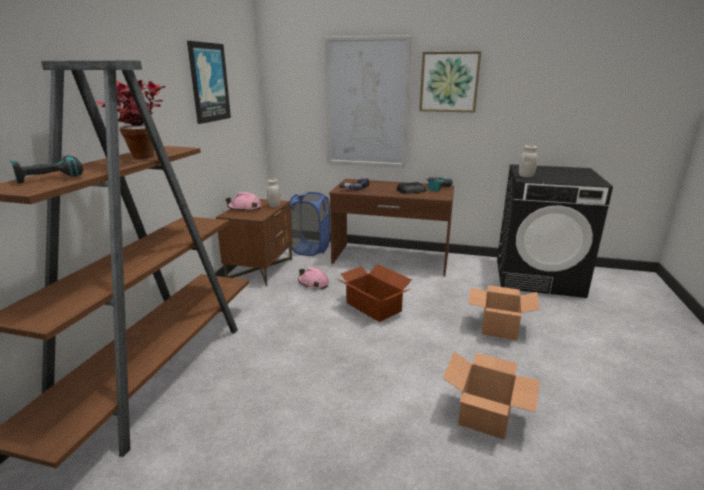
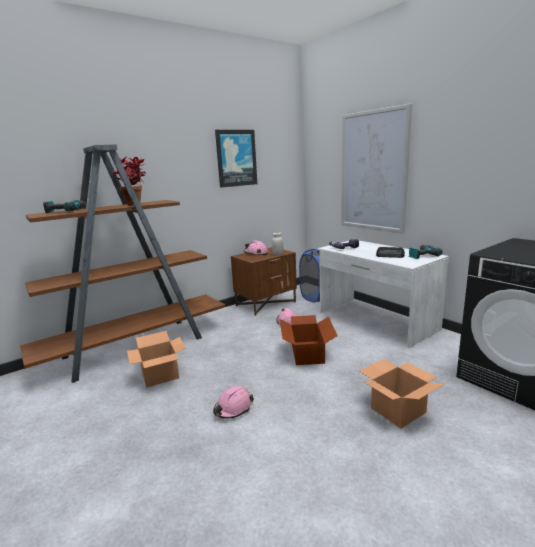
camera: 40 degrees right, 5 degrees down
brown desk [329,179,454,276] -> white desk [318,241,449,348]
picture [419,51,481,112] -> none
cardboard box [443,352,540,440] -> cardboard box moved to [127,331,186,387]
white jar [519,145,537,177] -> none
none -> pink hard hat [213,386,254,419]

